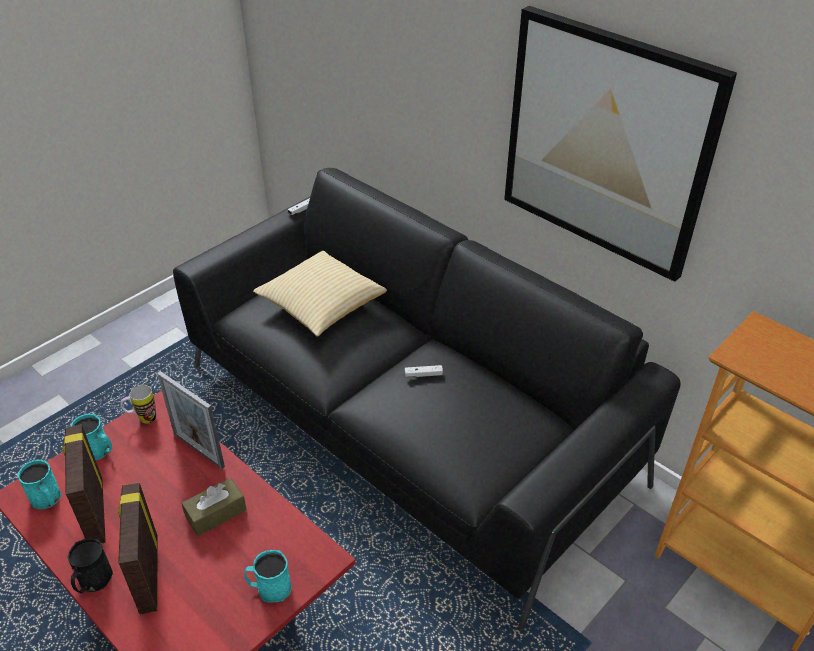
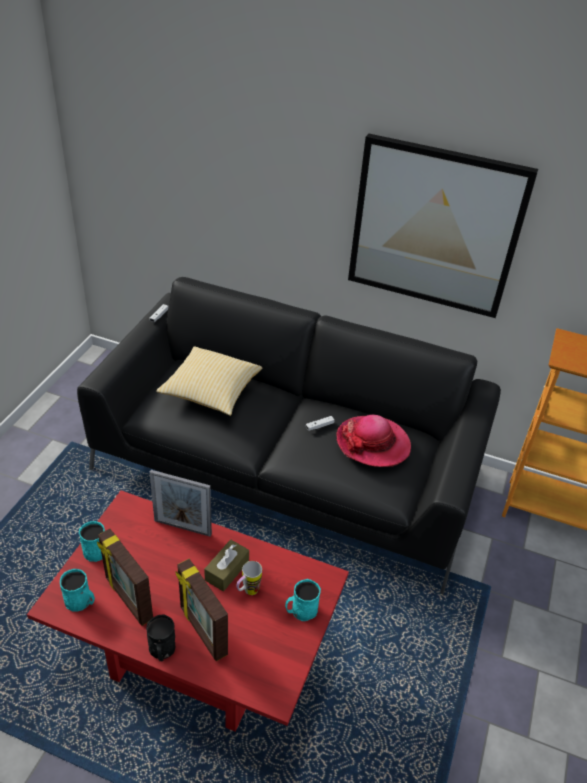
camera: 25 degrees left, 0 degrees up
mug [120,385,156,423] -> mug moved to [236,561,262,595]
none -> hat [336,415,411,467]

